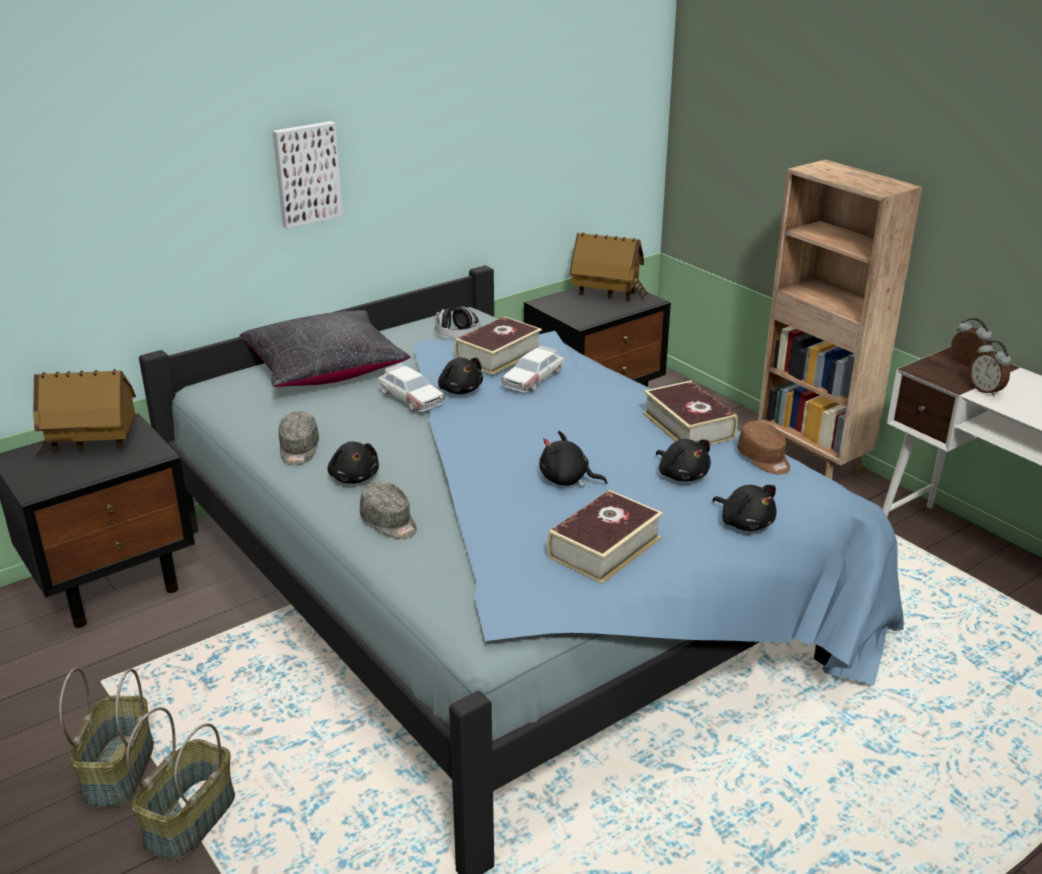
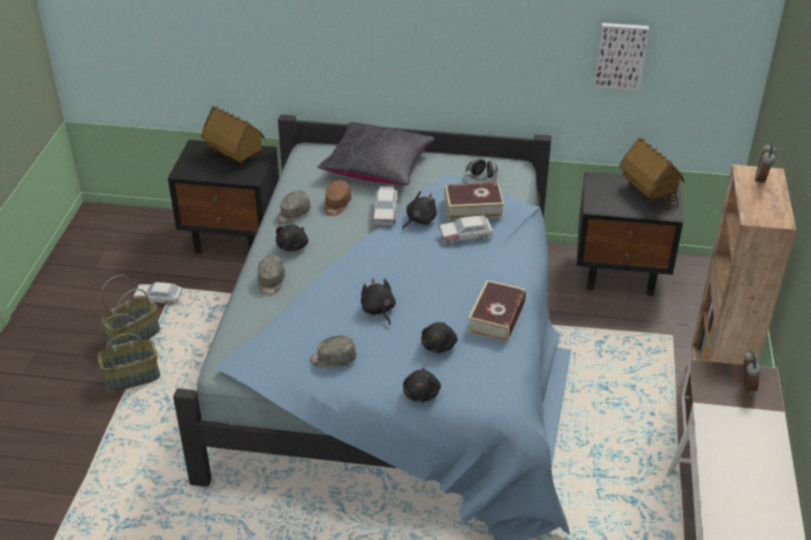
camera: 45 degrees right, 10 degrees up
picture [273,121,343,228] -> picture moved to [594,23,649,91]
black plush toy [438,358,483,394] -> black plush toy turned 150 degrees counterclockwise [402,191,437,229]
book [547,490,663,584] -> grey cap [310,335,356,367]
brown cap [737,421,790,474] -> brown cap moved to [324,180,352,216]
alarm clock [969,341,1012,397] -> alarm clock moved to [755,143,776,185]
none -> toy car [133,282,182,305]

